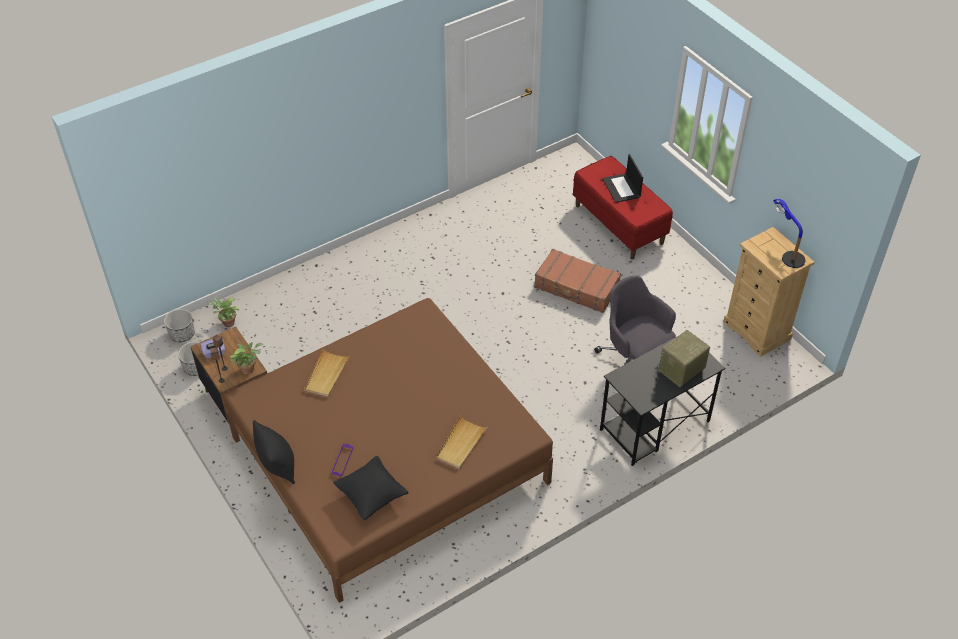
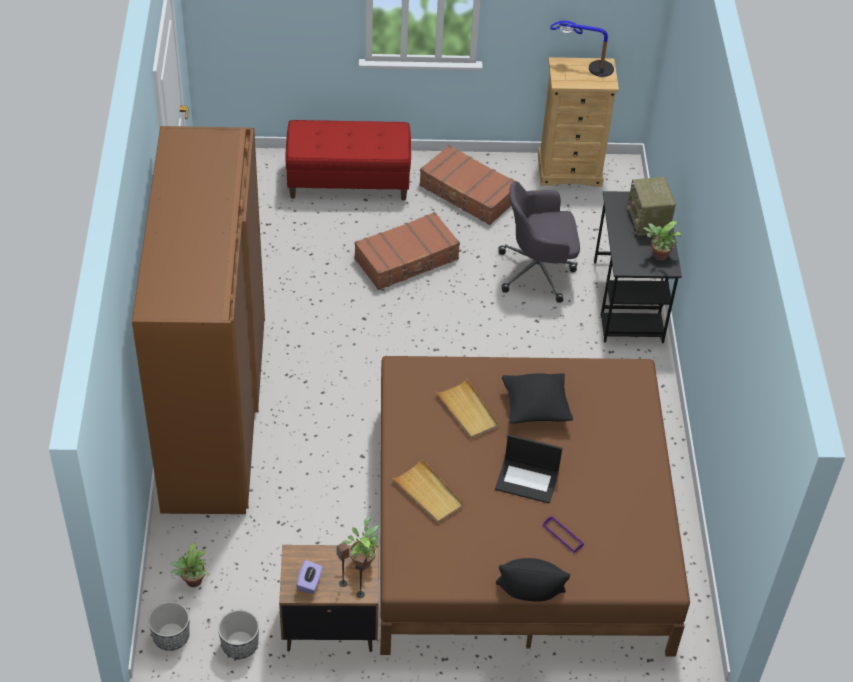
camera: 60 degrees left, 0 degrees up
black pillow [333,456,409,520] -> black pillow moved to [502,373,573,423]
beige tray [436,415,487,469] -> beige tray moved to [436,378,499,439]
laptop [602,154,643,203] -> laptop moved to [495,434,562,504]
none -> brown wardrobe [132,126,265,514]
none -> brown suitcase [419,145,514,225]
none -> potted plant [643,221,681,261]

